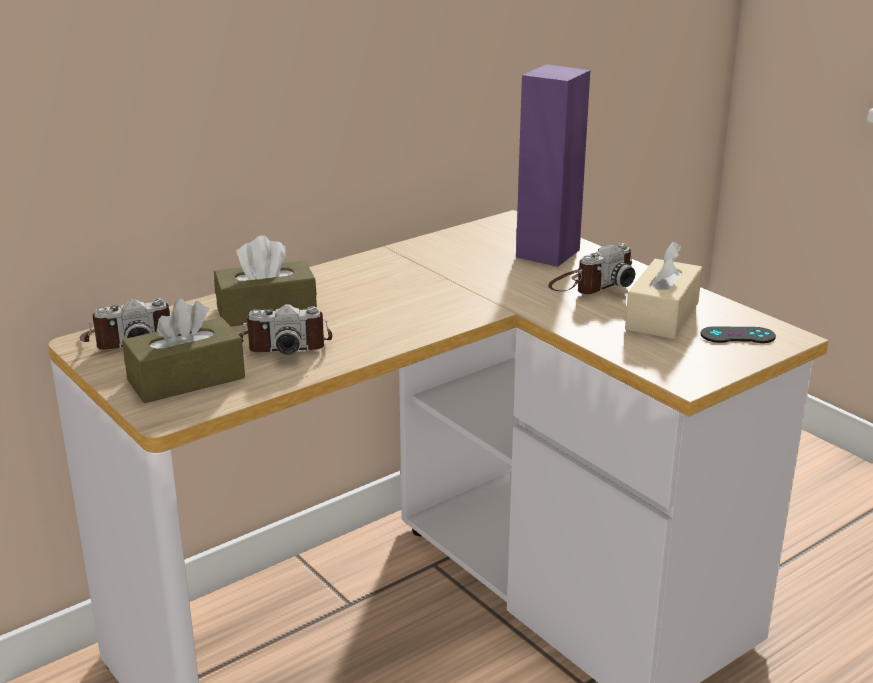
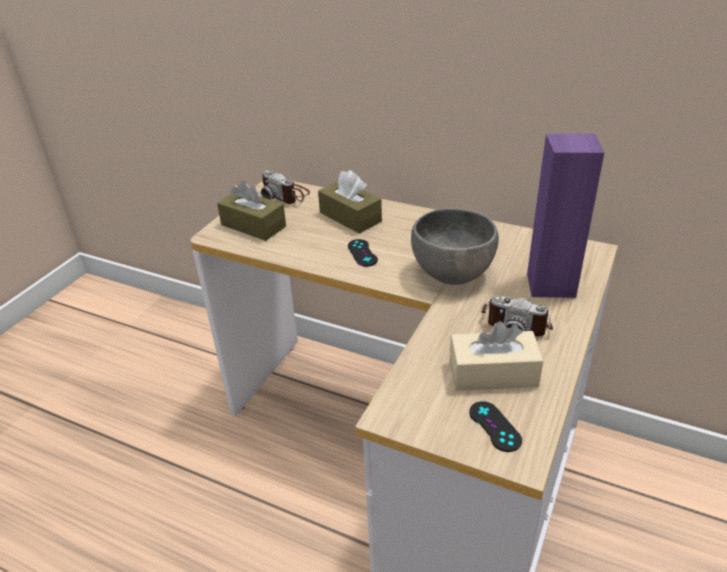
camera: 65 degrees right, 10 degrees up
camera [238,304,332,355] -> none
none -> black game controller [348,239,378,267]
none -> grey bowl [411,208,499,285]

